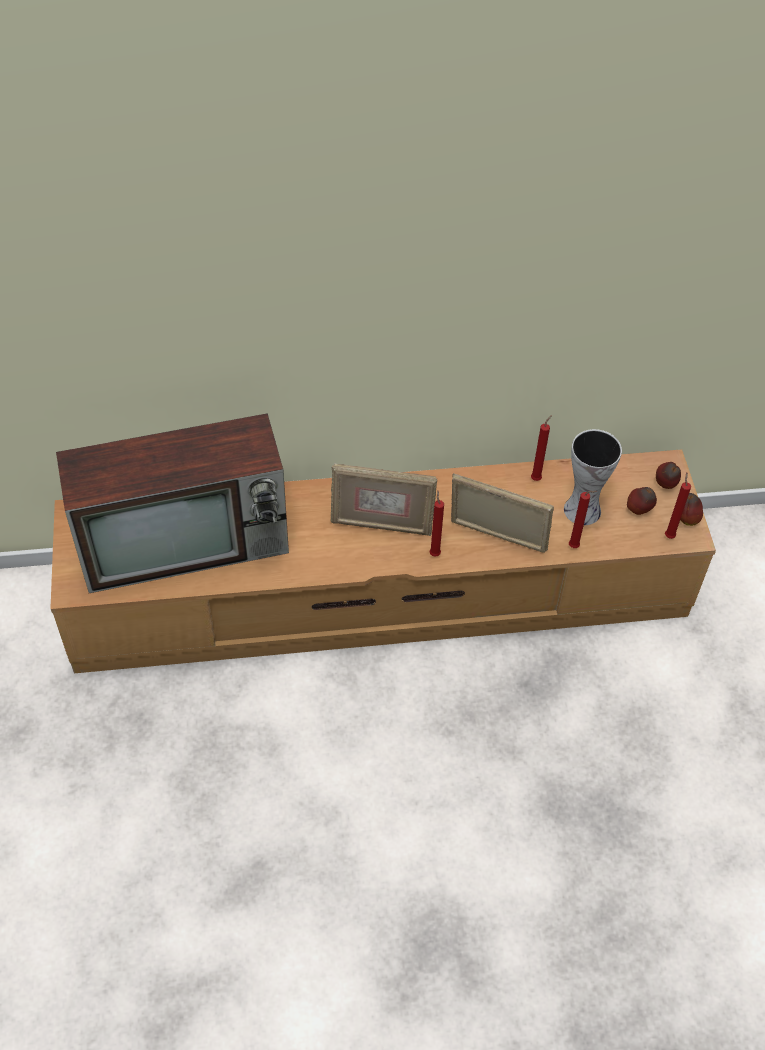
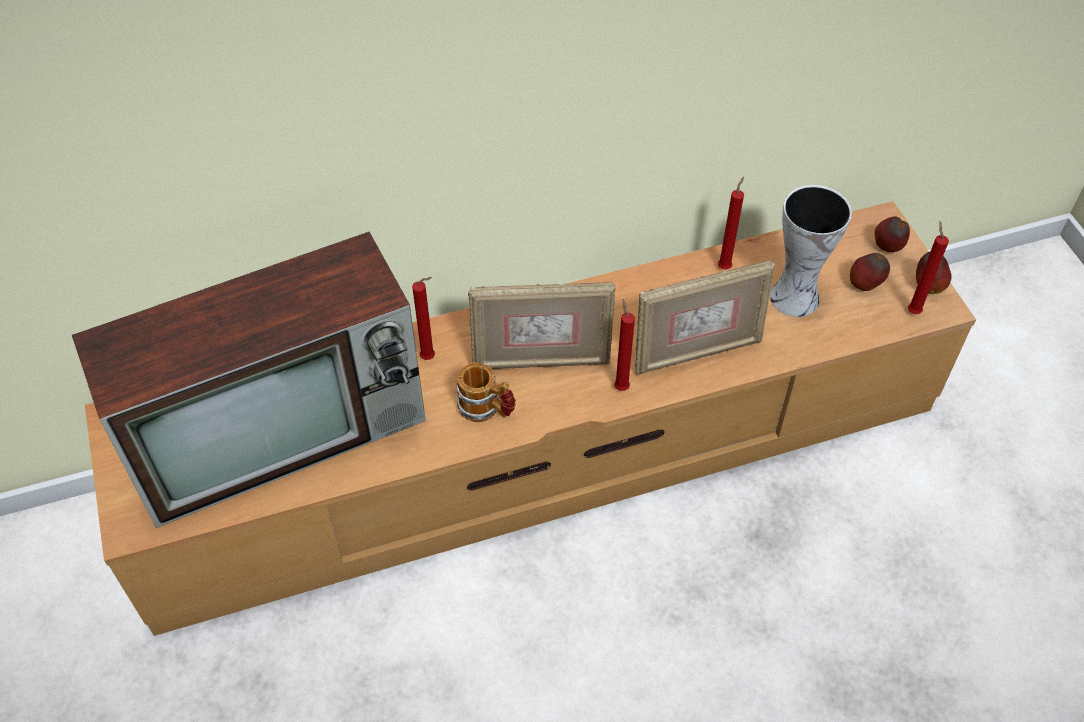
camera: 10 degrees left, 0 degrees up
picture frame [451,473,554,553] -> picture frame turned 150 degrees clockwise [635,260,775,375]
red candle [569,491,597,548] -> red candle moved to [412,277,435,360]
none -> mug [457,363,516,422]

